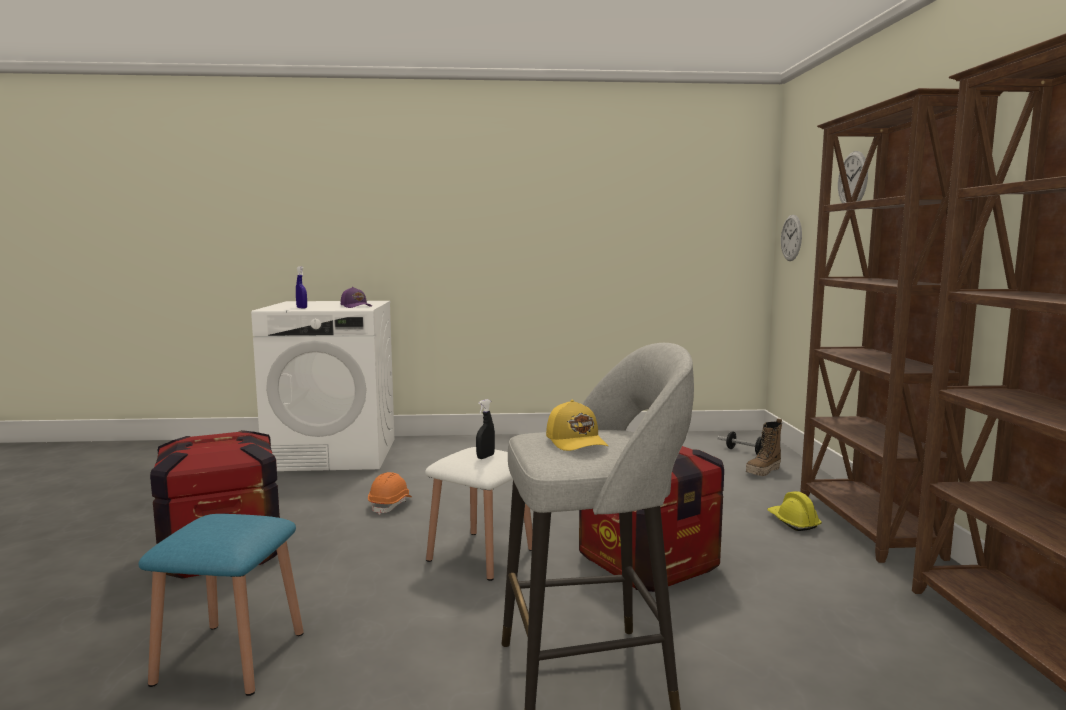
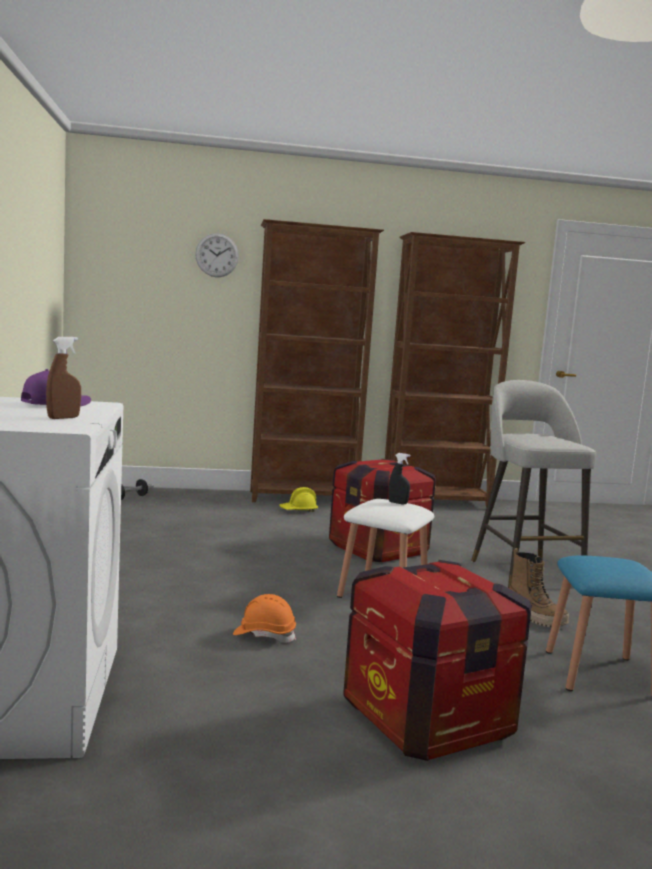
camera: 95 degrees left, 0 degrees up
blue spray bottle [296,266,307,309] -> brown spray bottle [46,337,81,419]
yellow cap [546,400,608,451] -> none
boot [746,418,782,476] -> boot moved to [509,548,569,627]
wall clock [781,215,802,261] -> none

